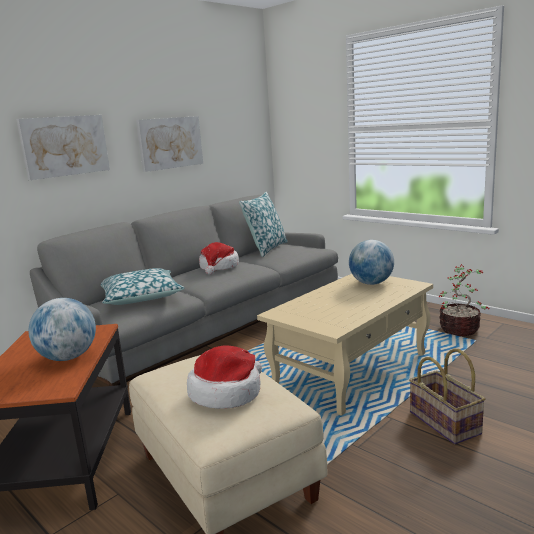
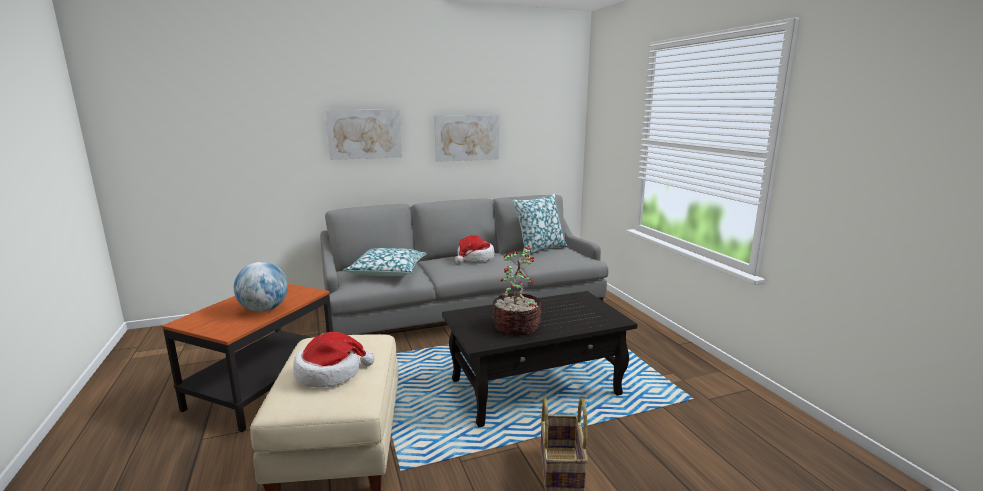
camera: 25 degrees right, 0 degrees up
beige coffee table [257,274,433,416] -> black coffee table [442,291,637,427]
globe [349,240,394,285] -> none
potted plant [438,264,489,336] -> potted plant moved to [492,246,541,335]

